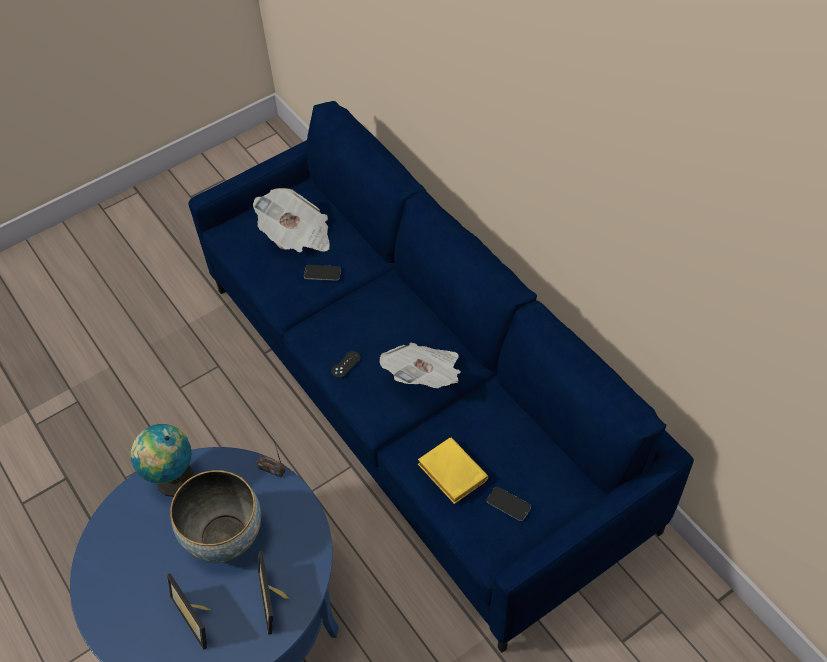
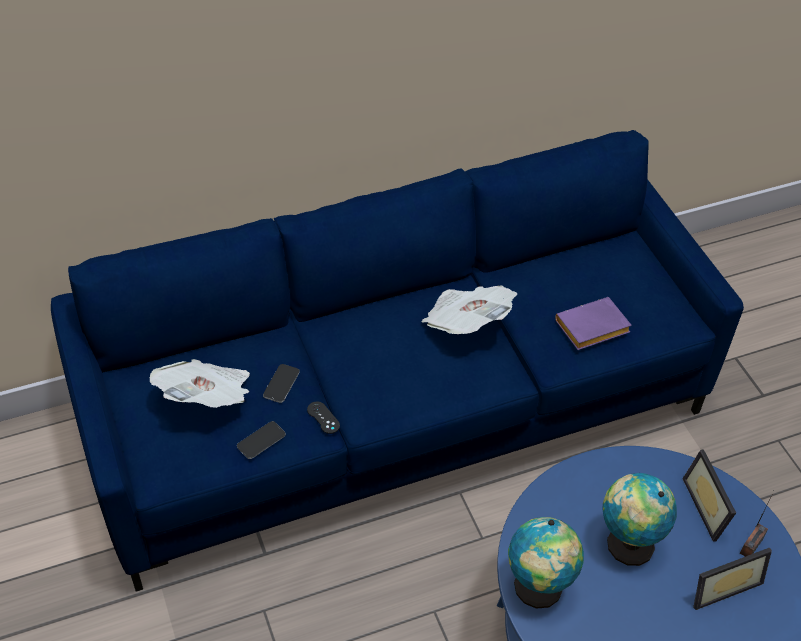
camera: 80 degrees left, 5 degrees down
bowl [170,470,261,562] -> globe [603,473,677,566]
radio [257,441,285,478] -> radio moved to [740,489,775,557]
picture frame [258,551,289,635] -> picture frame turned 75 degrees clockwise [682,449,736,542]
black game controller [331,351,360,378] -> black game controller moved to [307,402,340,434]
yellow book [418,438,488,504] -> purple book [555,297,632,350]
phone [487,487,531,521] -> phone moved to [237,421,286,459]

